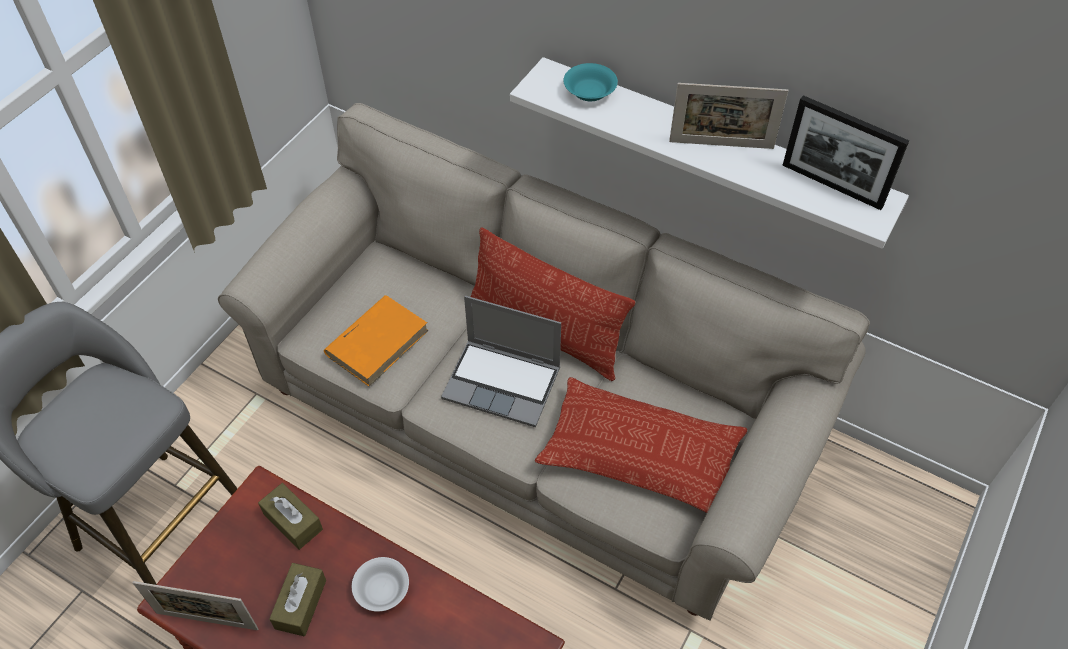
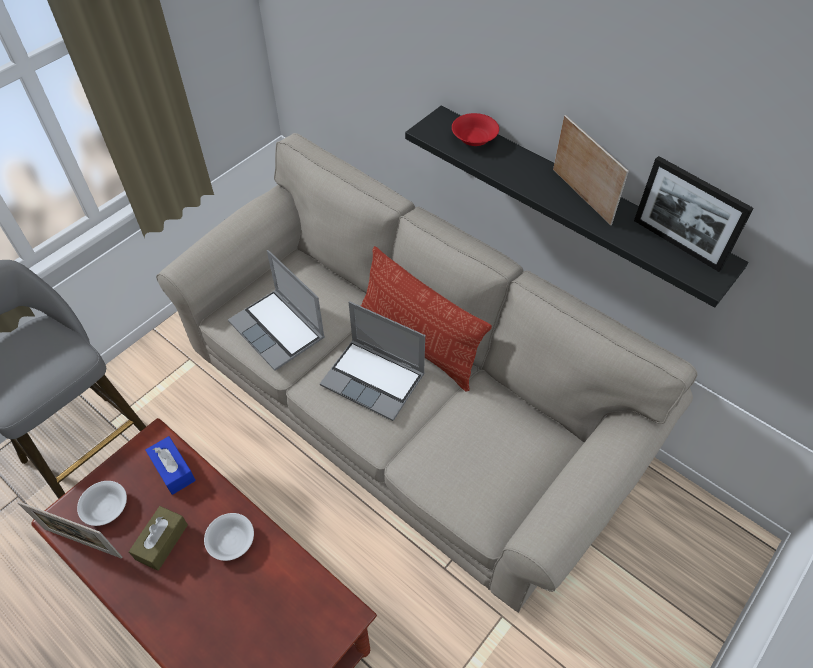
camera: 10 degrees right, 0 degrees up
brown tissue box [258,483,323,550] -> blue tissue box [146,436,196,495]
orange book [324,295,429,387] -> laptop [228,250,325,371]
white shelf [510,57,909,249] -> black shelf [405,106,748,308]
pillow [535,377,747,513] -> none
turquoise bowl [564,63,618,101] -> red bowl [452,113,499,146]
picture frame [669,83,789,149] -> picture frame turned 135 degrees counterclockwise [553,115,629,225]
none -> white bowl [77,481,127,526]

